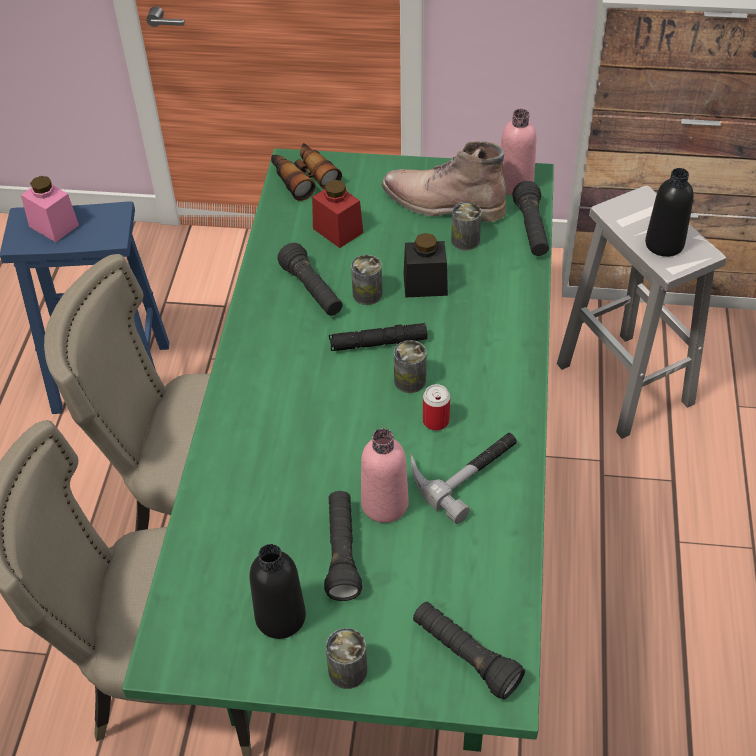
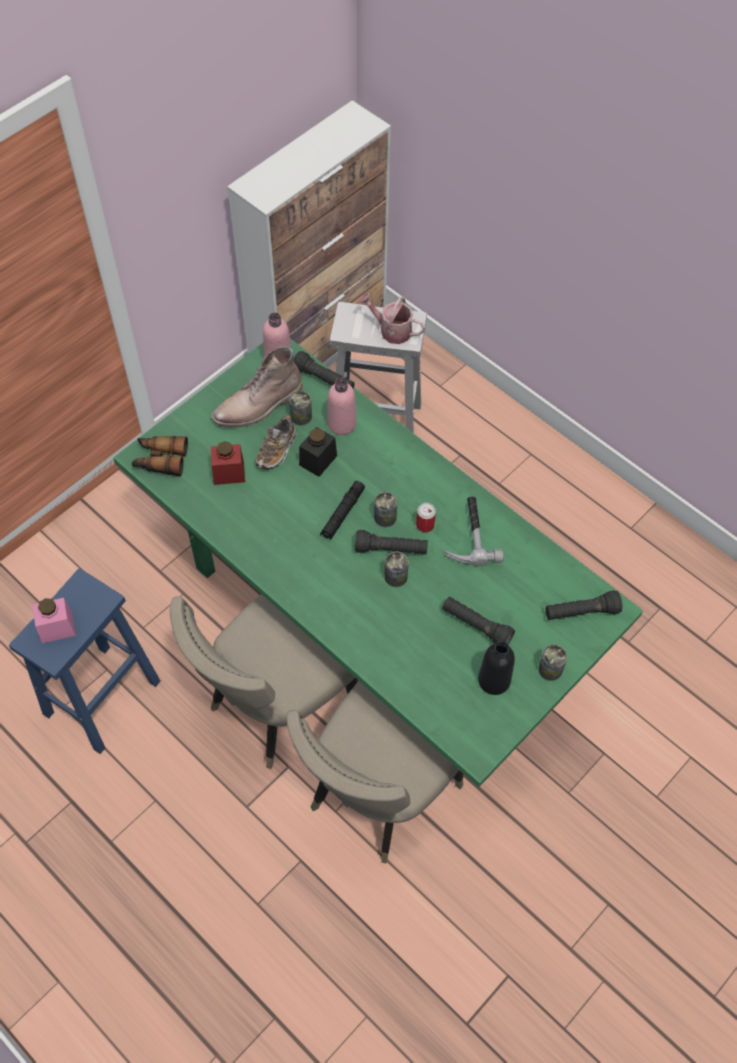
camera: 55 degrees left, 10 degrees up
black flashlight [278,243,343,316] -> black flashlight moved to [355,530,428,554]
can [351,255,382,305] -> can moved to [384,551,409,587]
pink bottle [361,429,409,523] -> pink bottle moved to [327,377,357,435]
black bottle [645,168,694,257] -> watering can [358,293,425,344]
none -> shoe [256,415,297,470]

